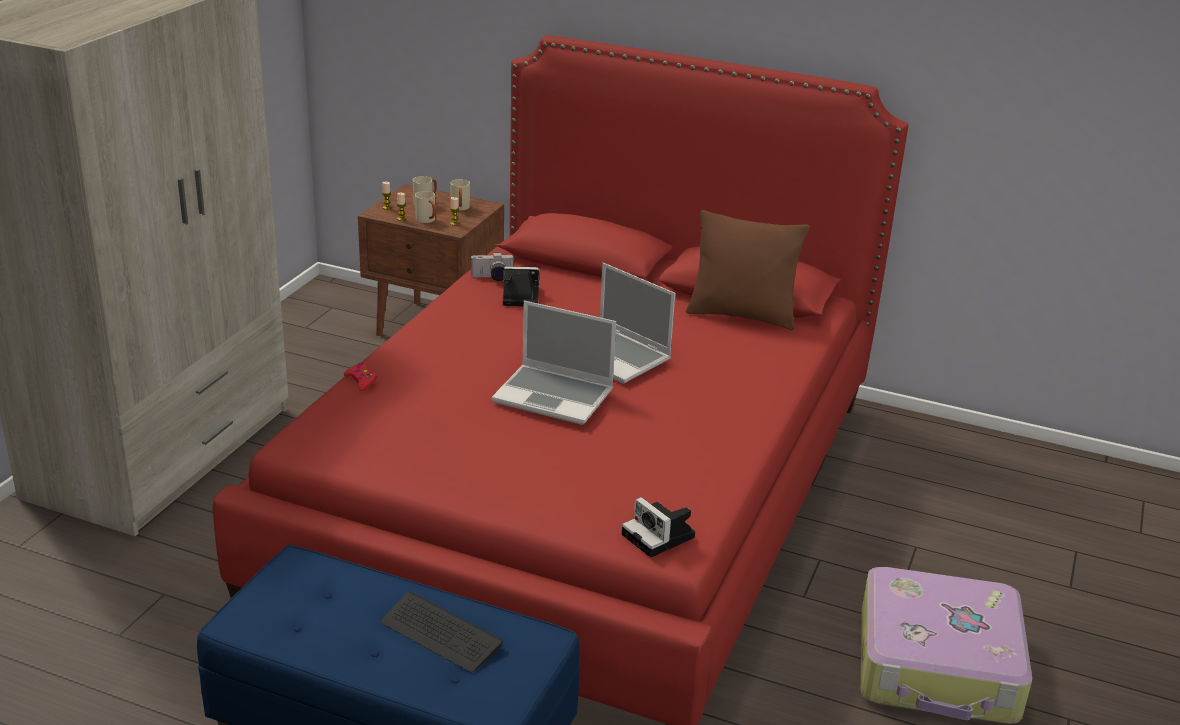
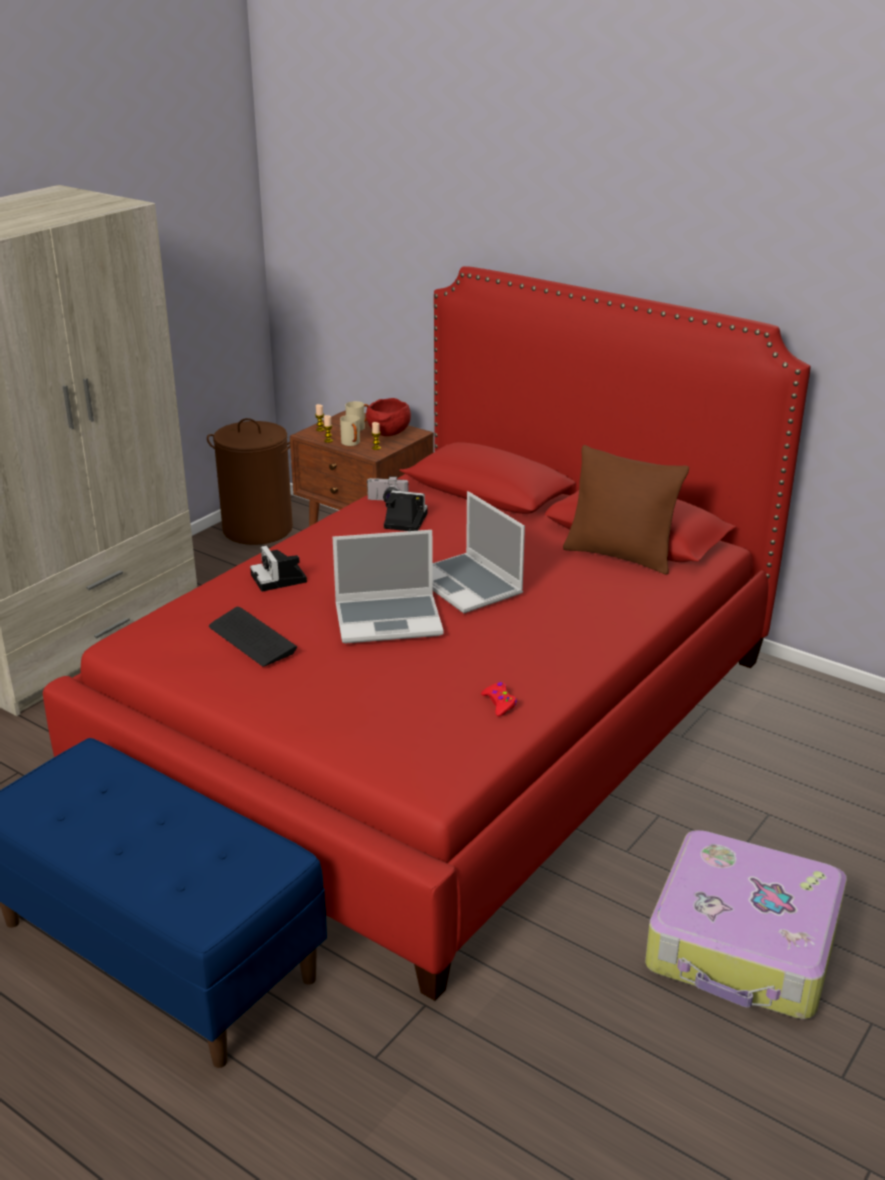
camera: 15 degrees right, 0 degrees up
red game controller [344,362,377,391] -> red game controller moved to [481,682,517,716]
keyboard [381,592,504,672] -> keyboard moved to [209,607,297,666]
beige mug [450,179,470,211] -> red bowl [366,398,411,436]
laptop [492,301,616,425] -> laptop turned 45 degrees counterclockwise [333,530,444,643]
camera [622,497,695,557] -> camera moved to [250,546,307,592]
none -> brown laundry basket [207,418,293,545]

